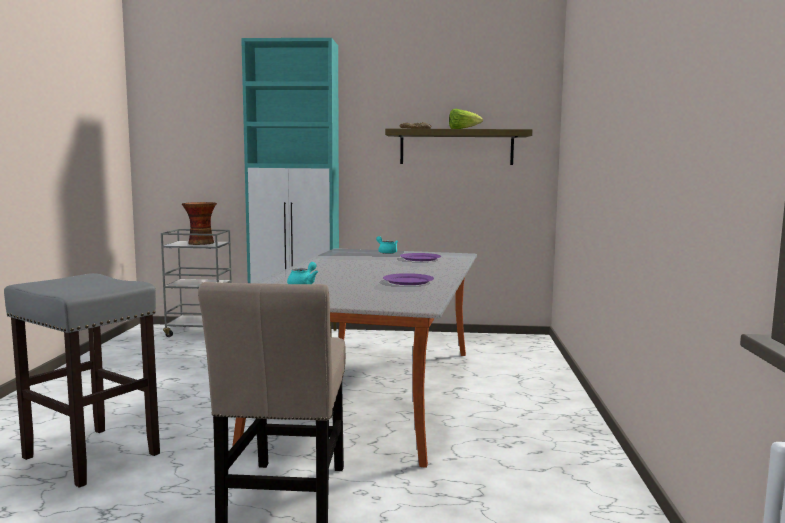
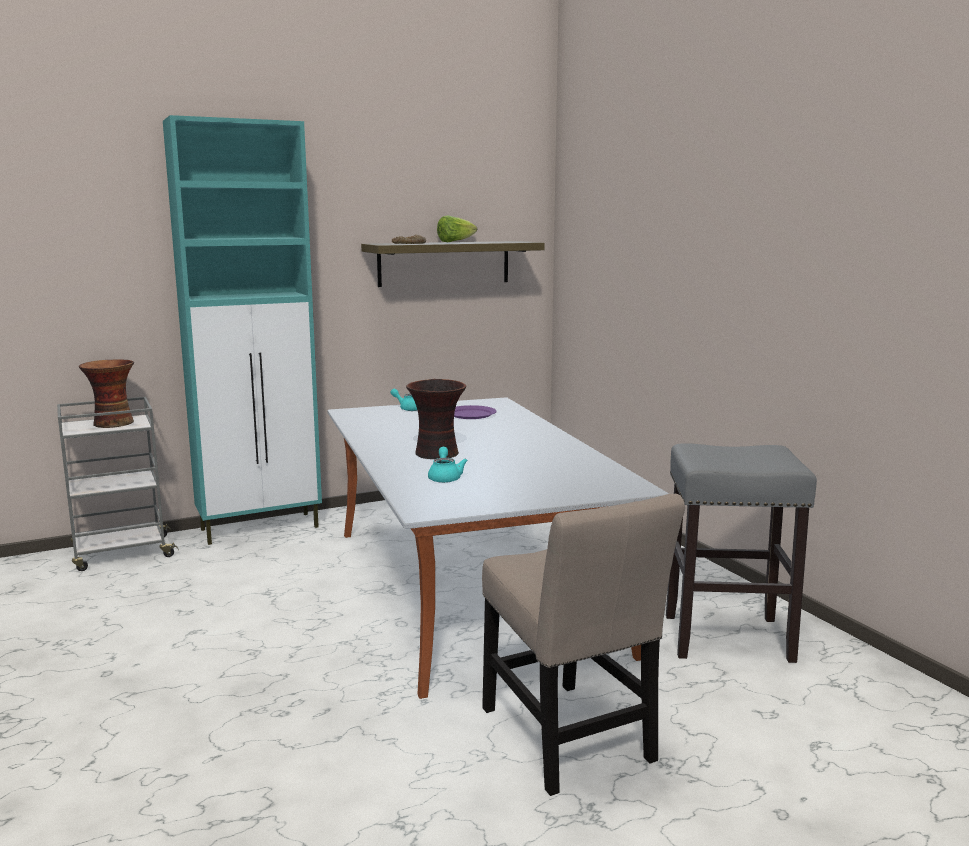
camera: 30 degrees left, 5 degrees up
grey stool [4,273,160,488] -> grey stool moved to [666,443,817,663]
purple plate [383,273,434,285] -> none
none -> vase [406,379,466,459]

